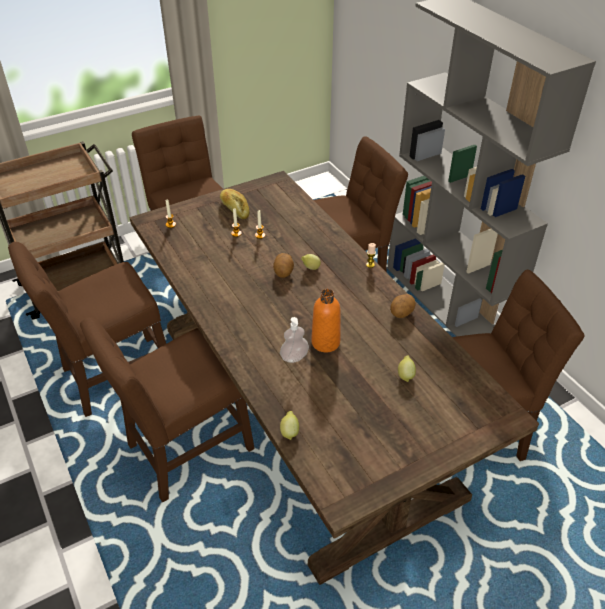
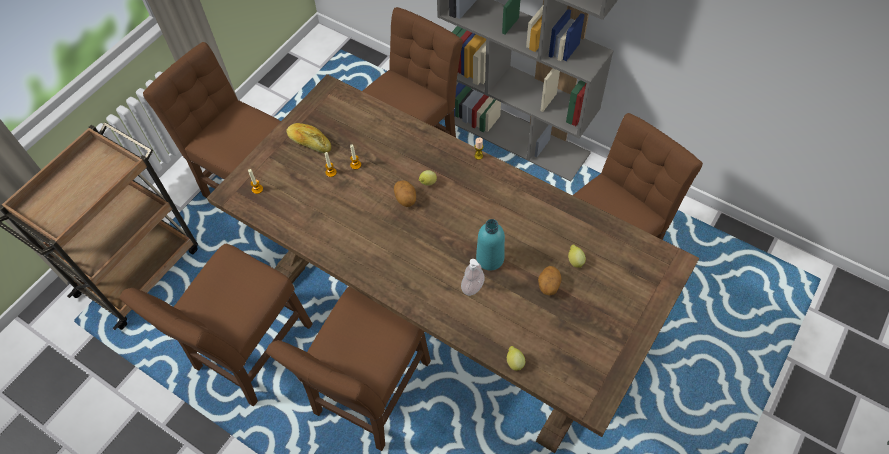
camera: 25 degrees left, 15 degrees up
orange bottle [311,289,341,352] -> turquoise bottle [476,219,505,271]
potato [390,294,416,318] -> potato moved to [538,266,562,296]

